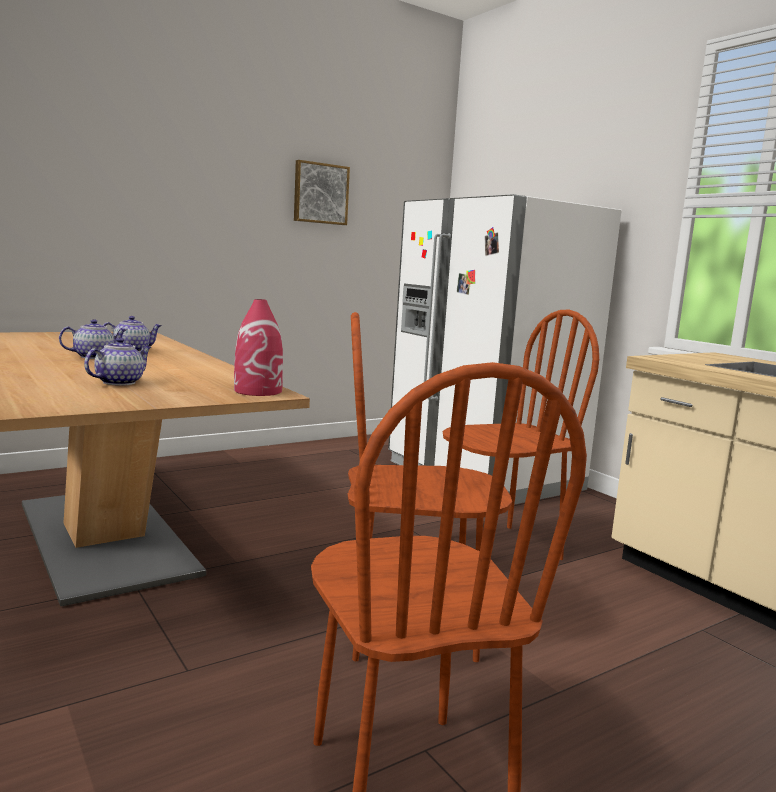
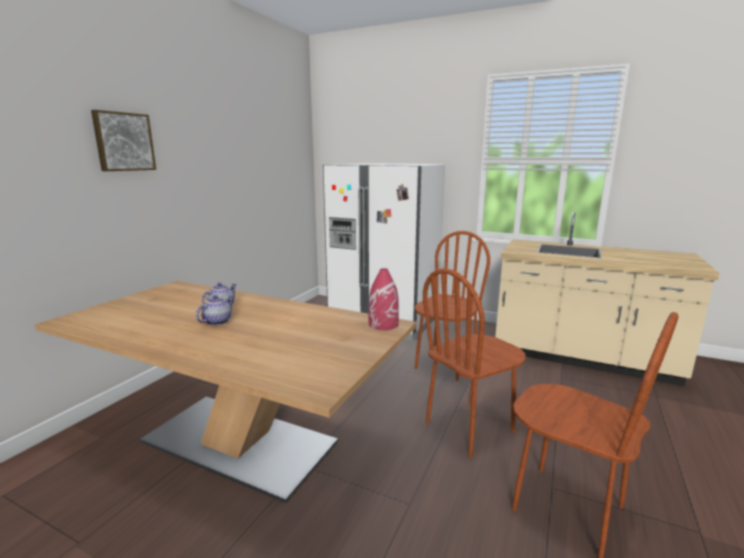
camera: 30 degrees left, 5 degrees up
teapot [84,337,151,386] -> none
picture [294,160,350,225] -> picture moved to [91,110,156,171]

